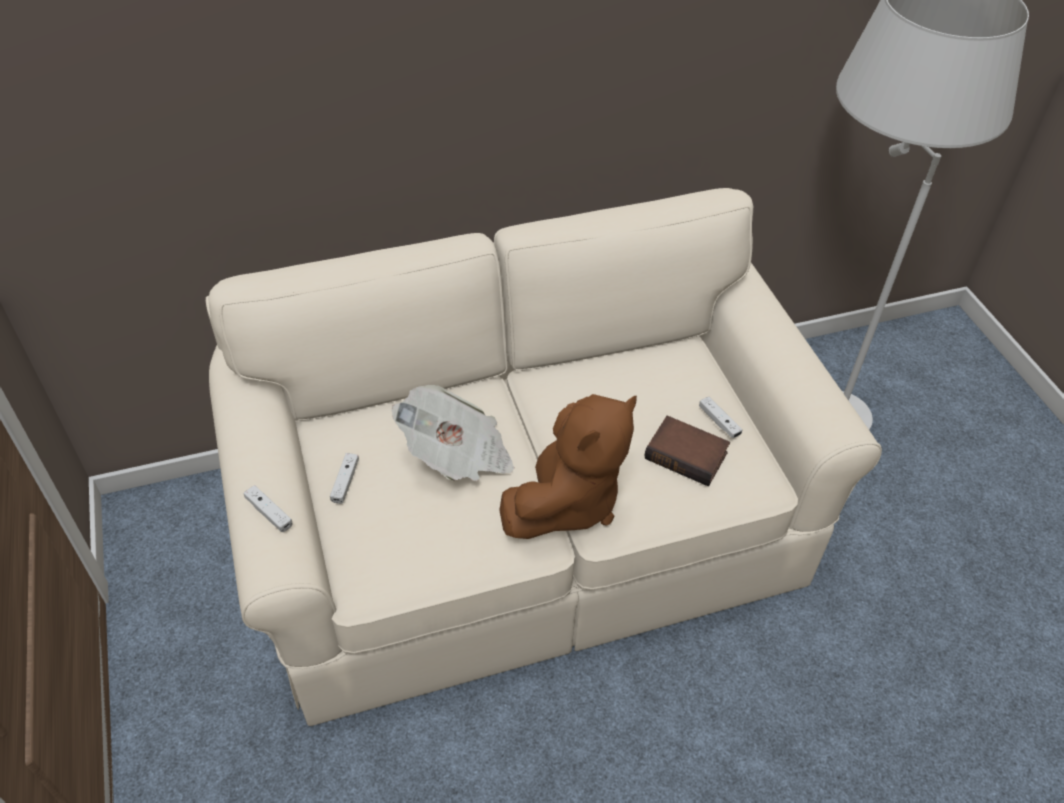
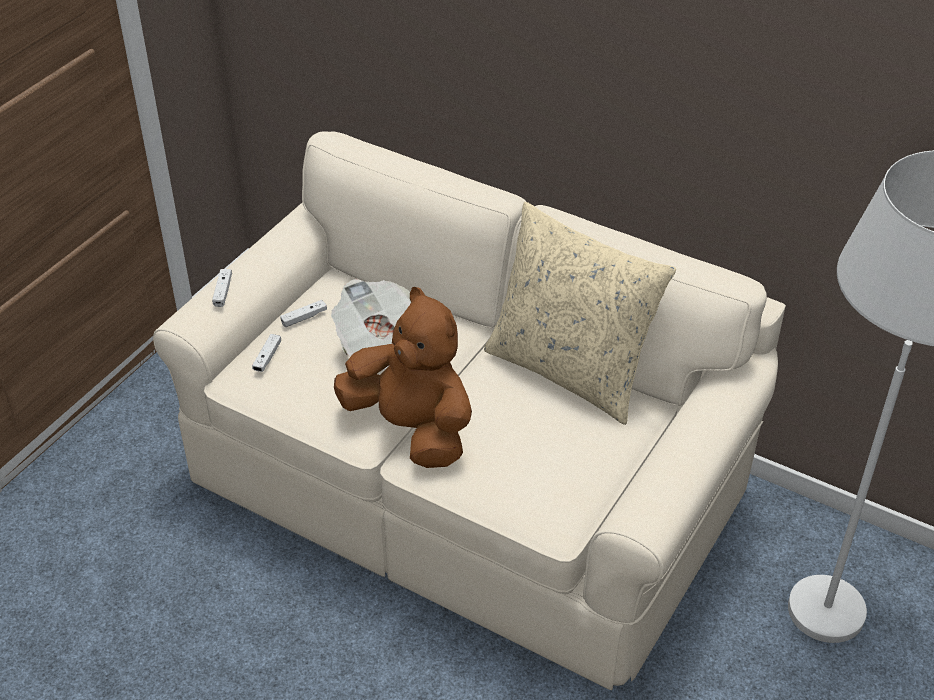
camera: 50 degrees right, 5 degrees down
brown plush toy [500,394,637,539] -> brown plush toy turned 135 degrees counterclockwise [334,287,472,468]
book [644,416,730,486] -> none
white game controller [699,397,742,438] -> white game controller moved to [252,334,281,372]
none -> beige pillow [484,202,676,425]

